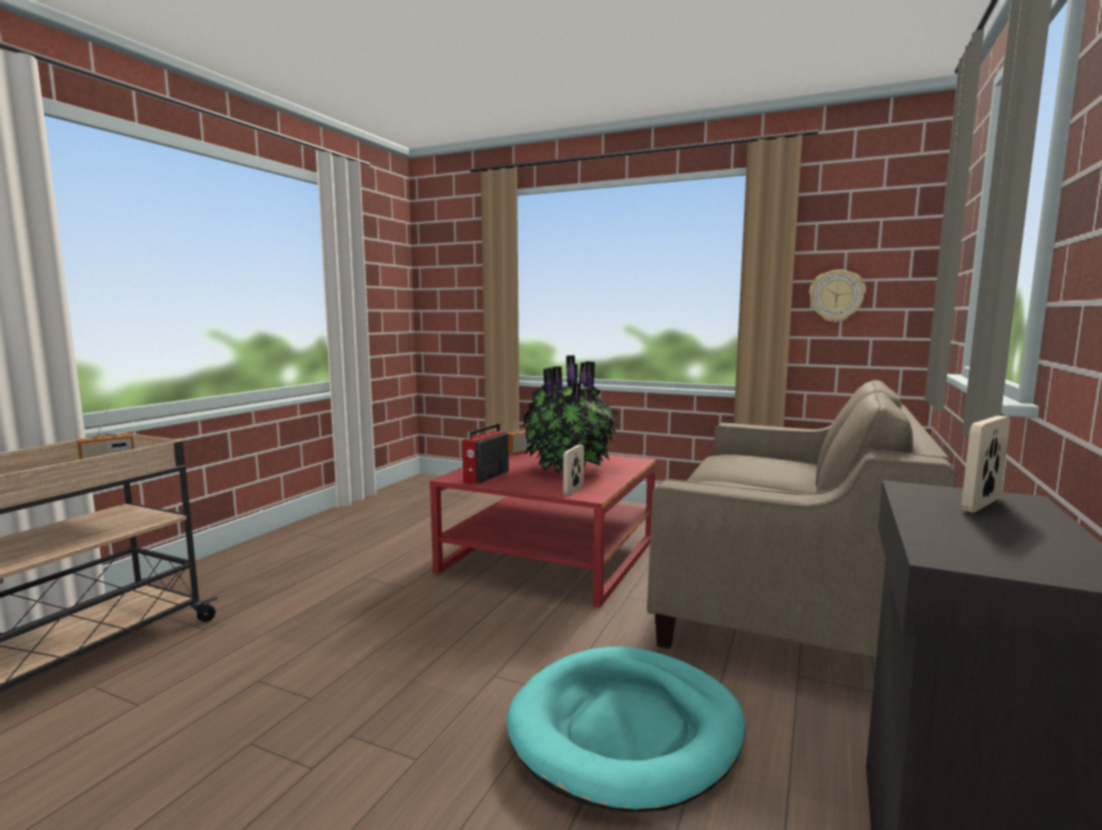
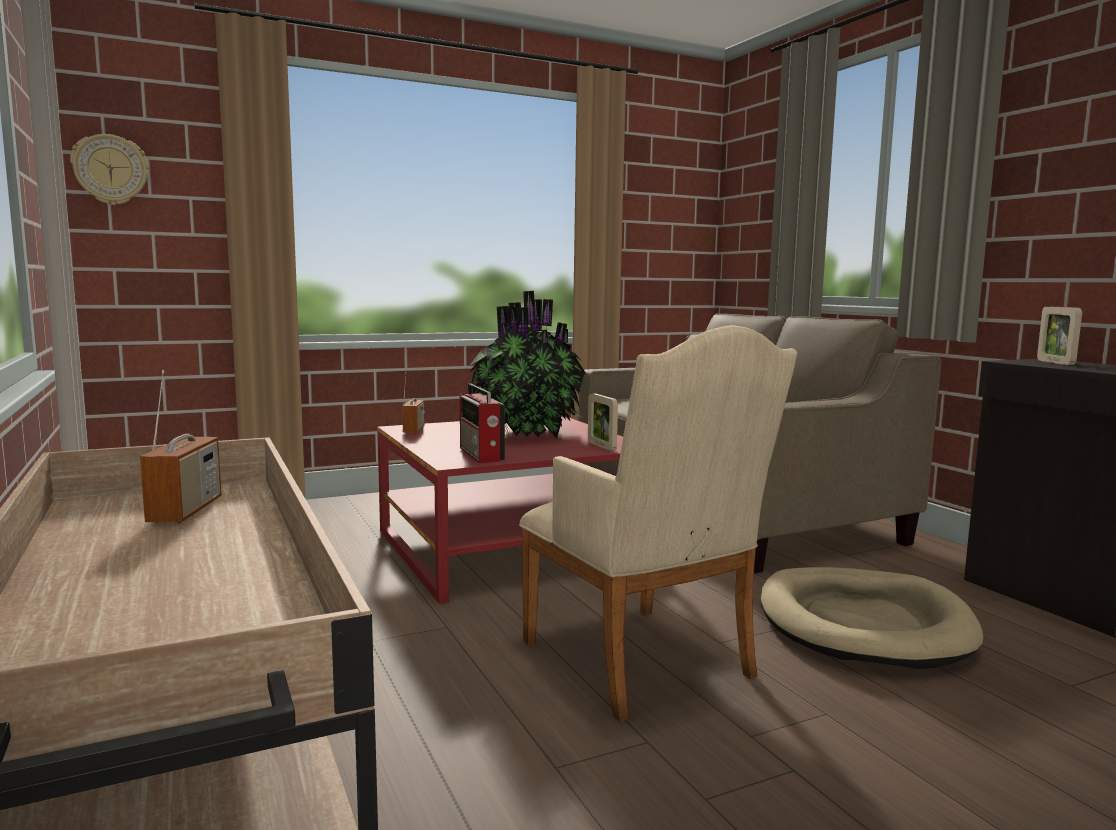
camera: 50 degrees left, 0 degrees up
turquoise dog bed [506,647,746,812] -> beige dog bed [761,567,983,669]
wall clock [809,269,866,322] -> wall clock moved to [70,134,149,205]
none -> beige armchair [519,325,797,722]

